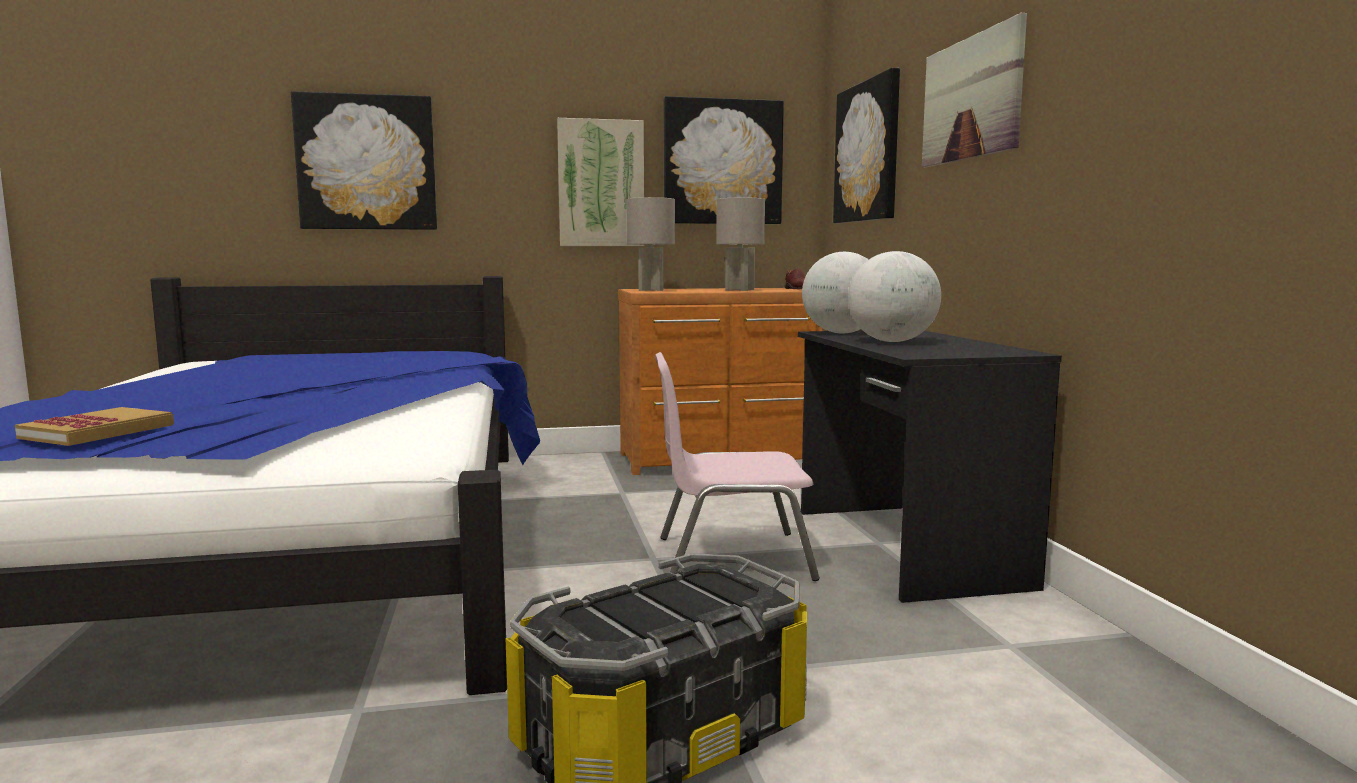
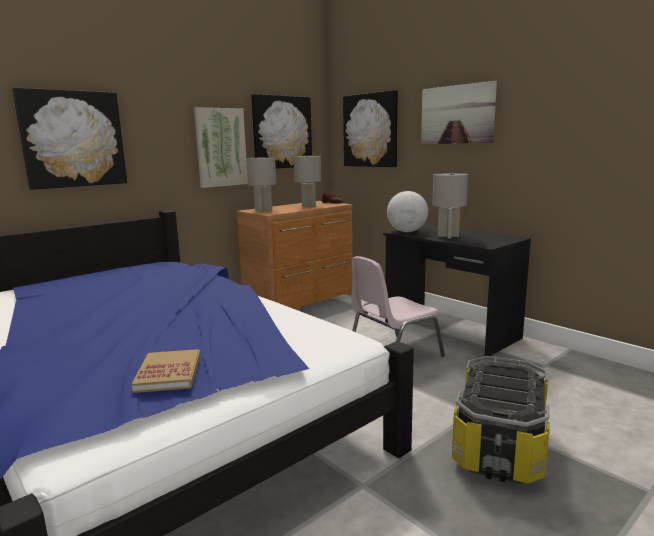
camera: 30 degrees left, 5 degrees up
globe [848,251,941,342] -> grey table lamp [432,173,468,238]

